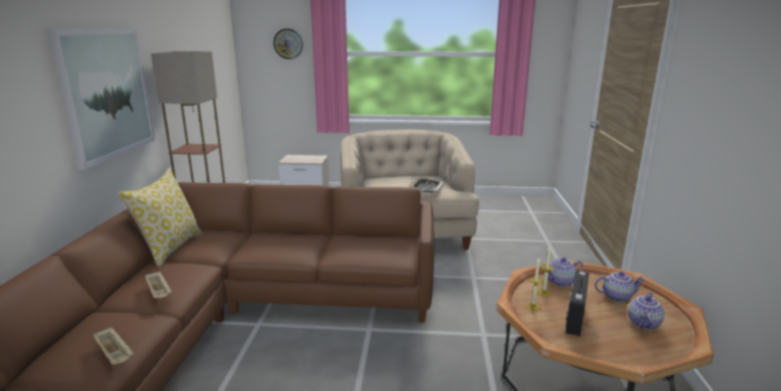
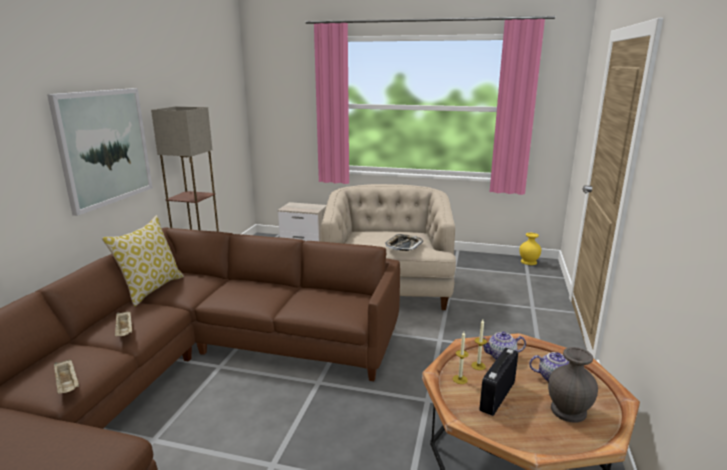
camera: 10 degrees right, 0 degrees up
wall clock [273,28,303,59] -> none
teapot [628,292,664,330] -> grey vase [548,347,598,423]
none -> yellow vase [519,233,541,265]

